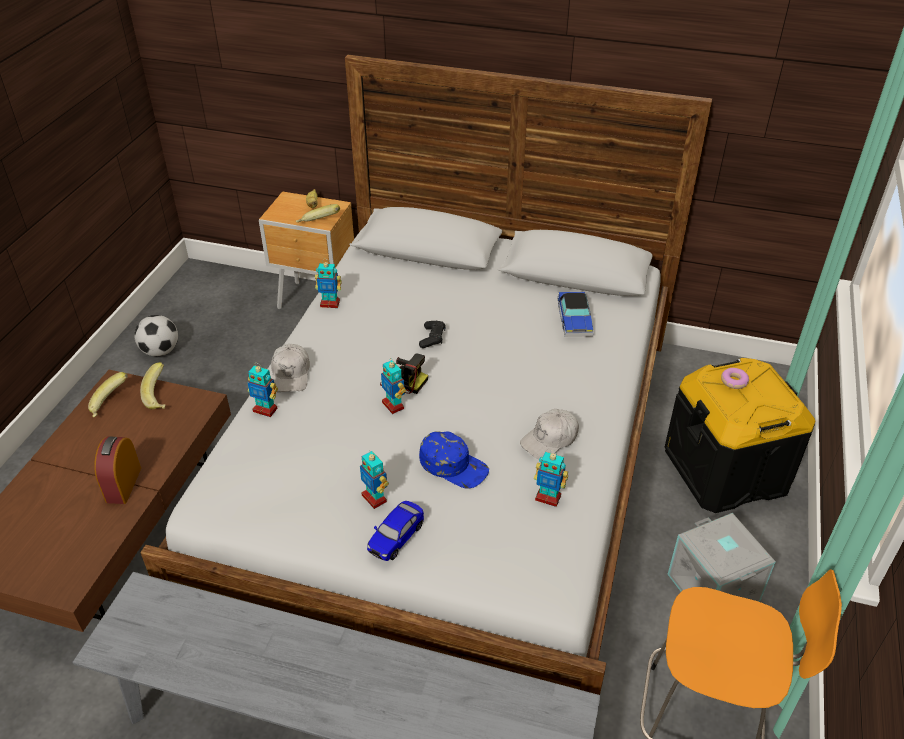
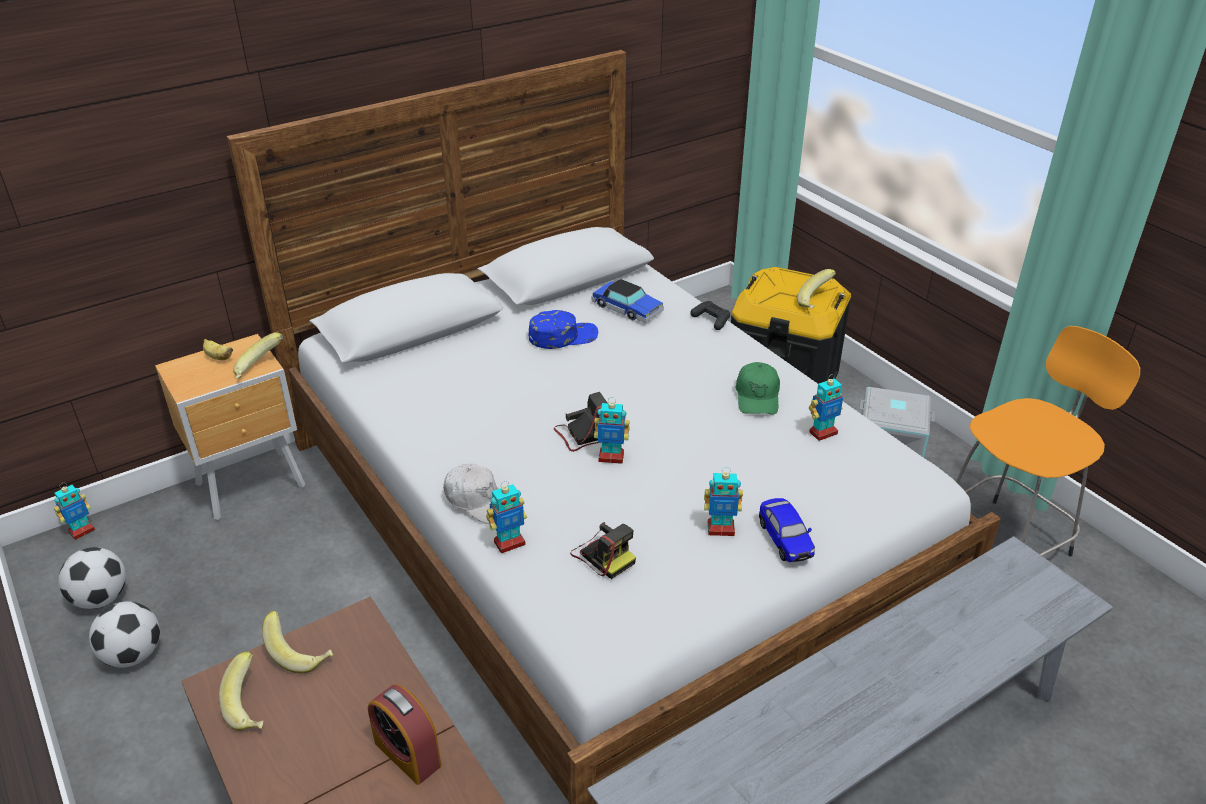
camera: 50 degrees left, 5 degrees down
toy robot [315,259,342,308] -> toy robot moved to [54,483,95,540]
black game controller [419,321,446,348] -> black game controller moved to [690,301,730,330]
blue cap [419,431,489,488] -> blue cap moved to [529,310,598,349]
white cap [520,409,579,459] -> green cap [735,362,780,414]
donut [721,368,749,389] -> none
none -> football [58,547,126,609]
none -> camera [570,522,636,579]
none -> banana [797,269,836,309]

